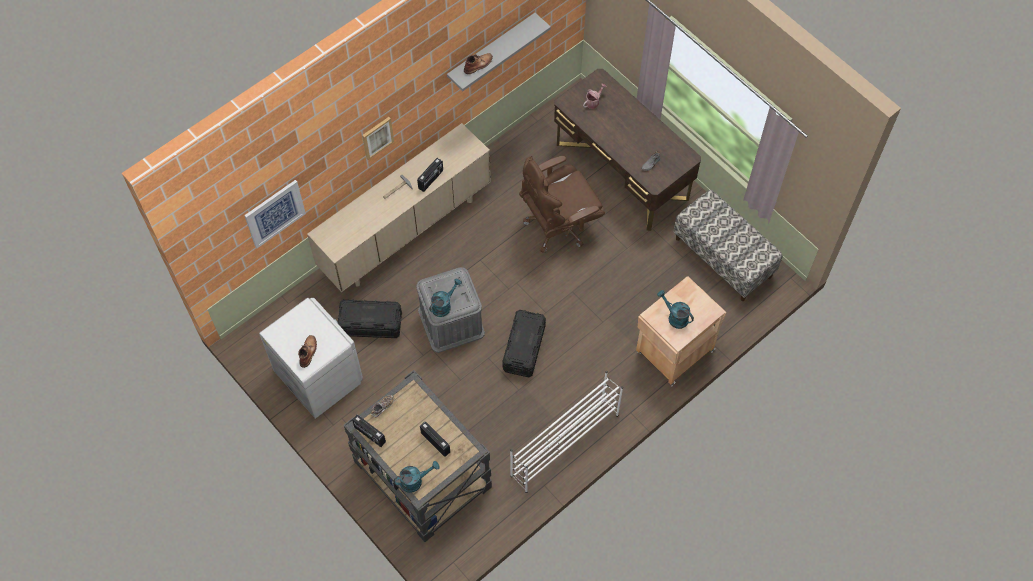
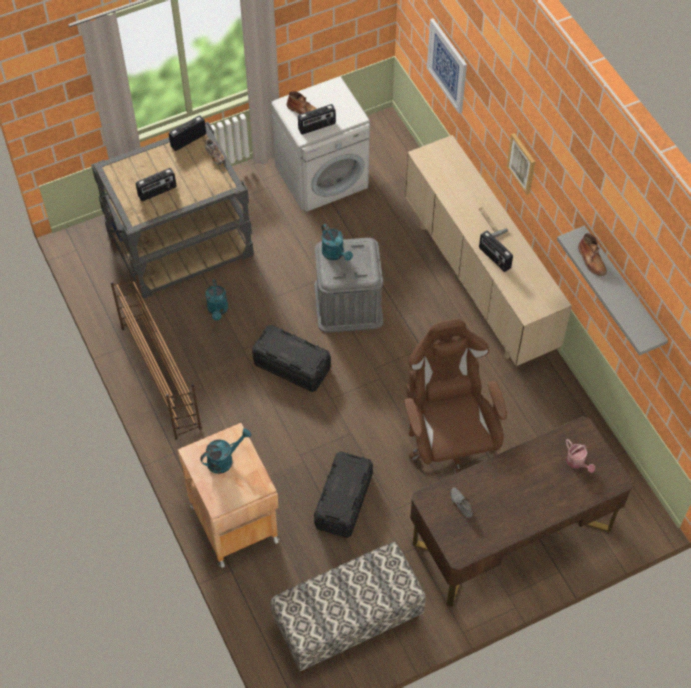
camera: 105 degrees right, 5 degrees down
black storage box [338,299,402,338] -> black storage box moved to [314,451,373,538]
turquoise watering can [394,461,440,493] -> turquoise watering can moved to [205,279,228,320]
white shoe rack [510,371,623,493] -> brown shoe rack [111,272,202,440]
none -> radio [298,104,336,134]

